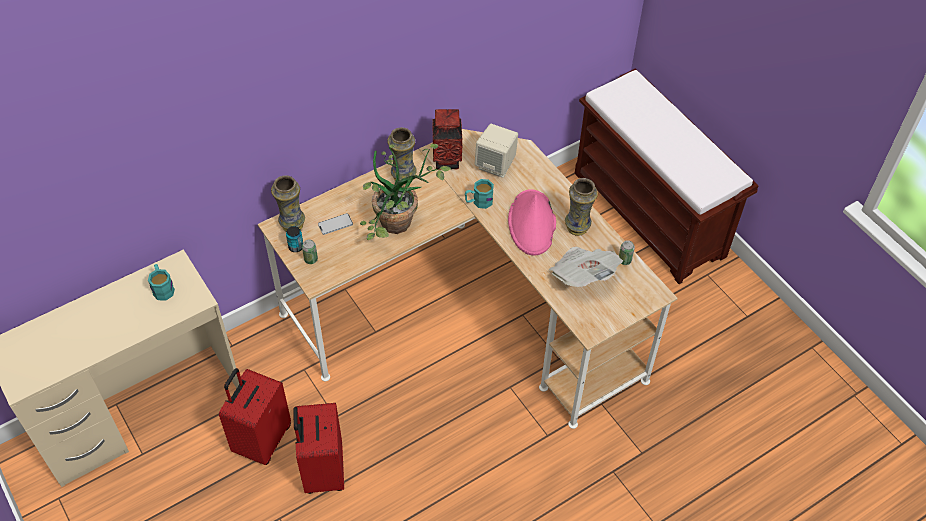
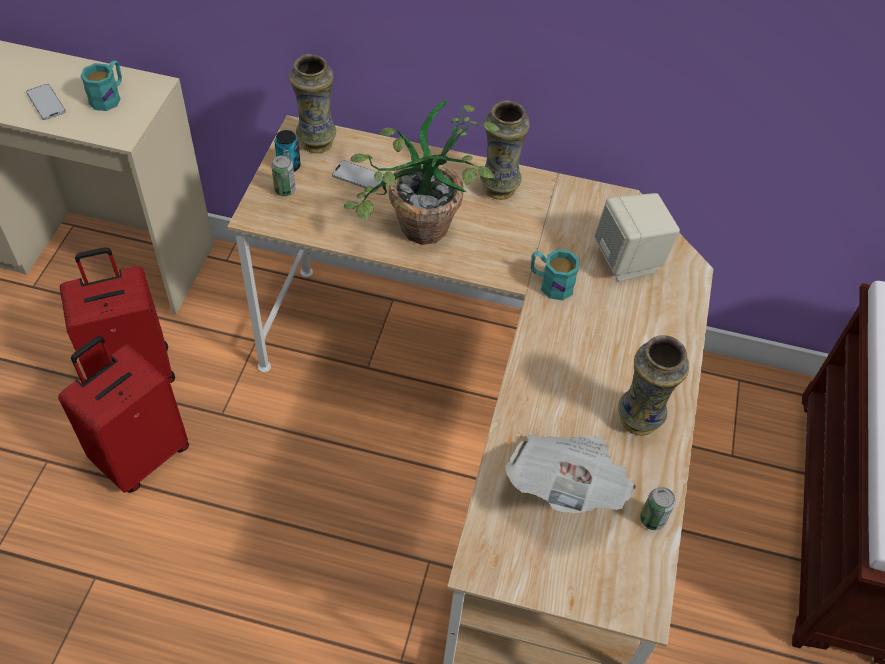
camera: 45 degrees right, 0 degrees up
vase [433,109,462,170] -> none
pink hat [508,189,556,256] -> none
none -> phone [26,84,66,120]

